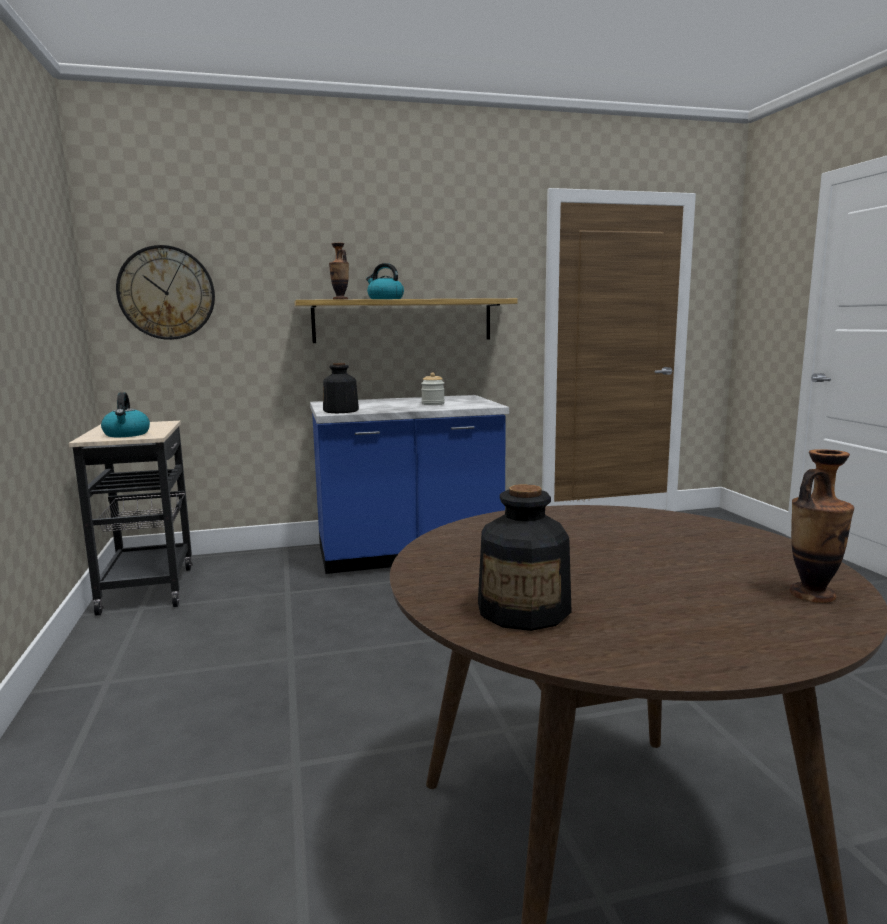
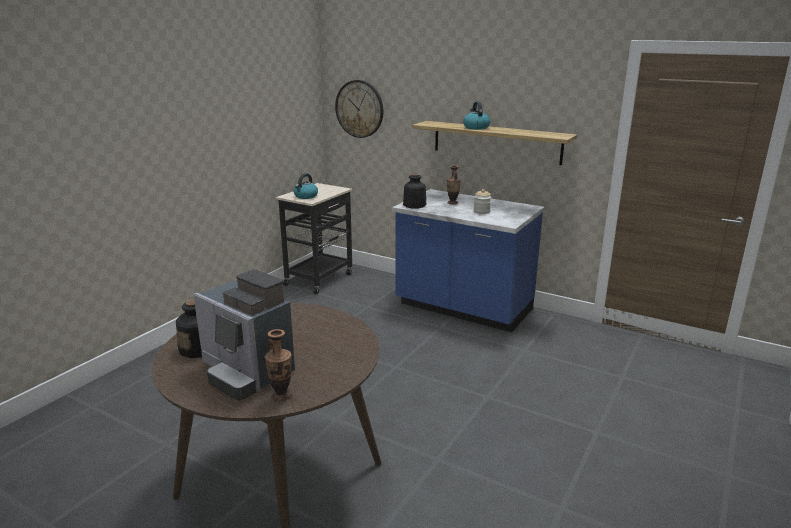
camera: 45 degrees right, 10 degrees up
vase [329,243,349,299] -> vase moved to [447,165,461,205]
none -> coffee machine [194,269,295,400]

